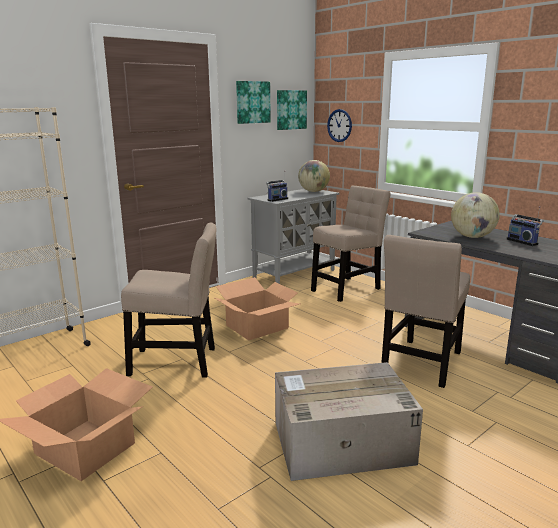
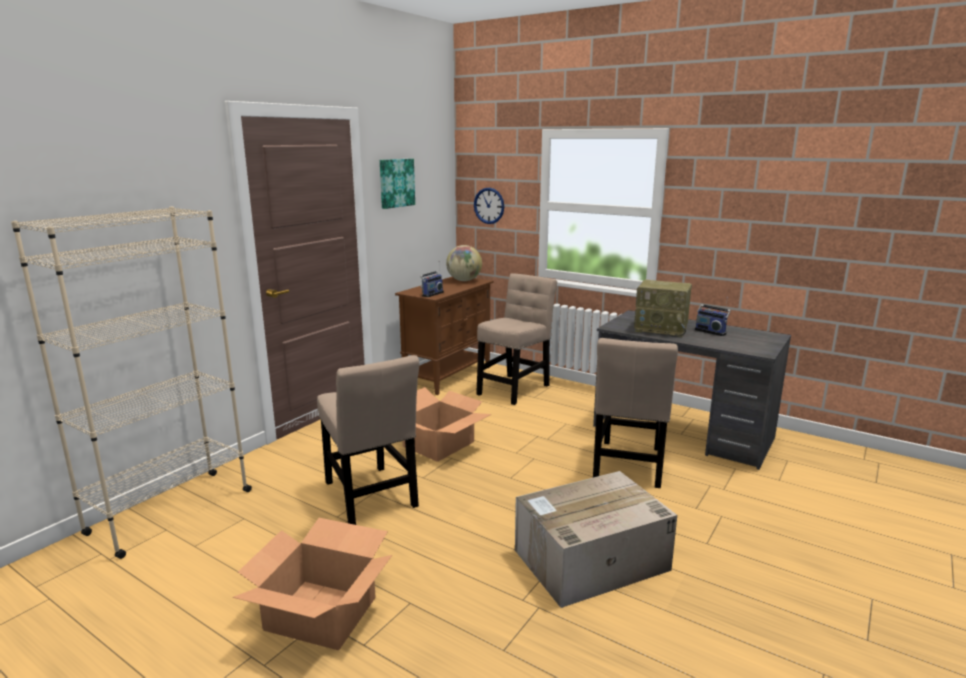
camera: 15 degrees left, 0 degrees up
beige chair [121,222,216,377] -> beige chair turned 75 degrees clockwise [317,355,419,525]
grey cabinet [248,189,340,284] -> brown cabinet [395,277,493,395]
picture [277,90,307,130] -> none
globe [451,192,500,238] -> radio [634,279,692,337]

